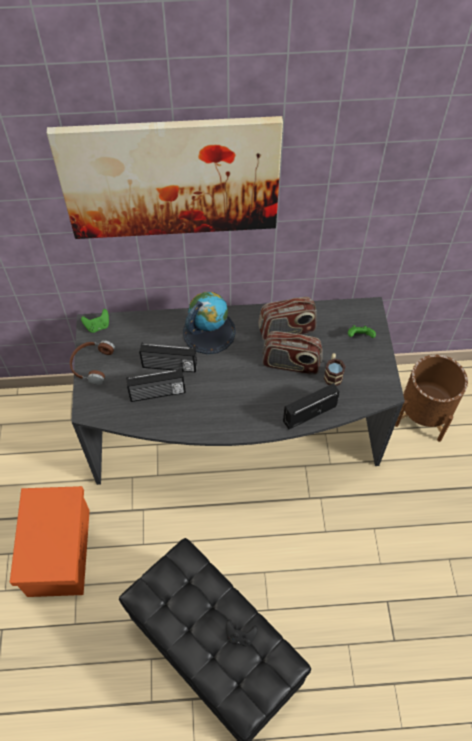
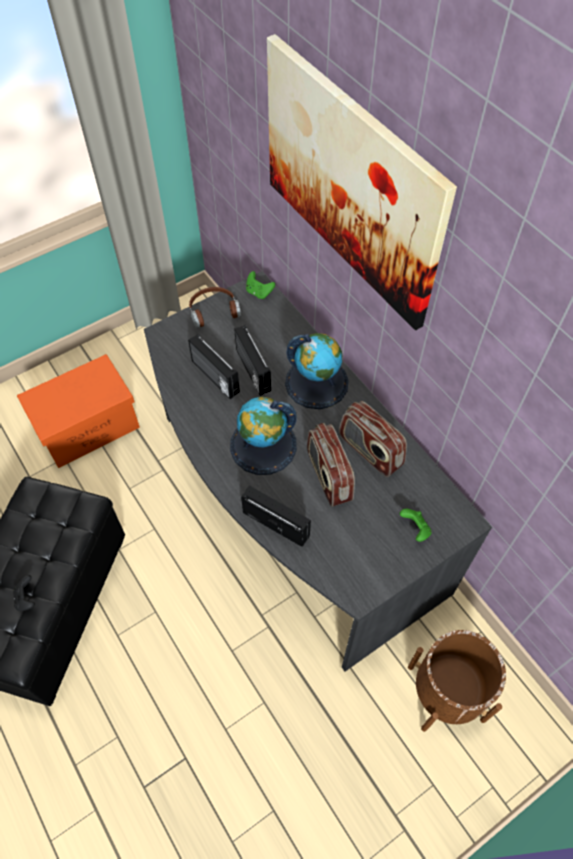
camera: 60 degrees right, 0 degrees up
mug [324,353,346,386] -> none
none -> globe [230,397,297,475]

